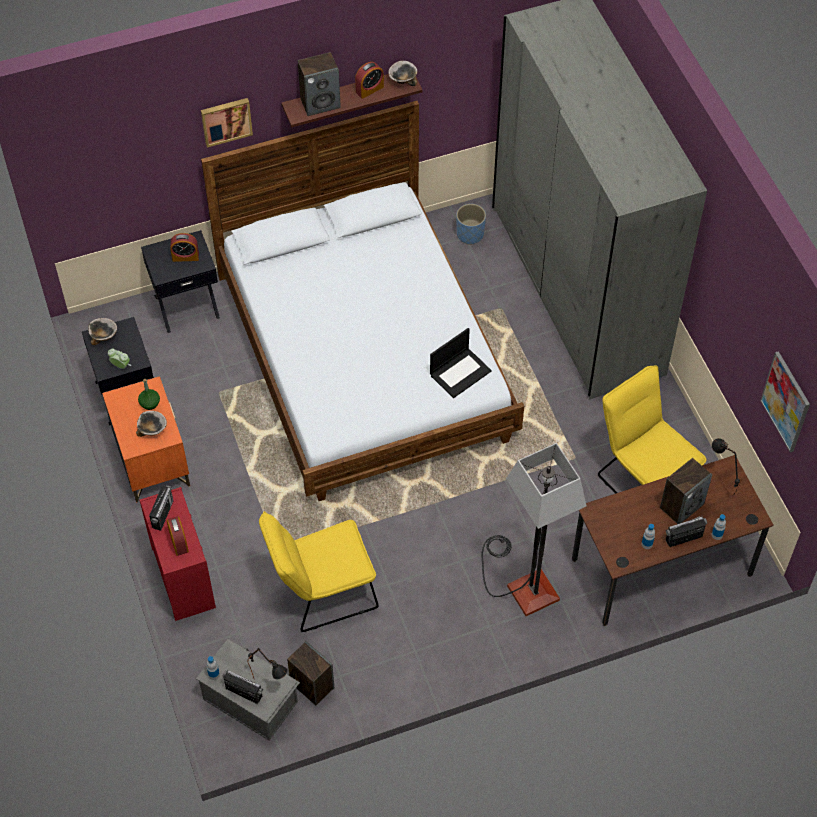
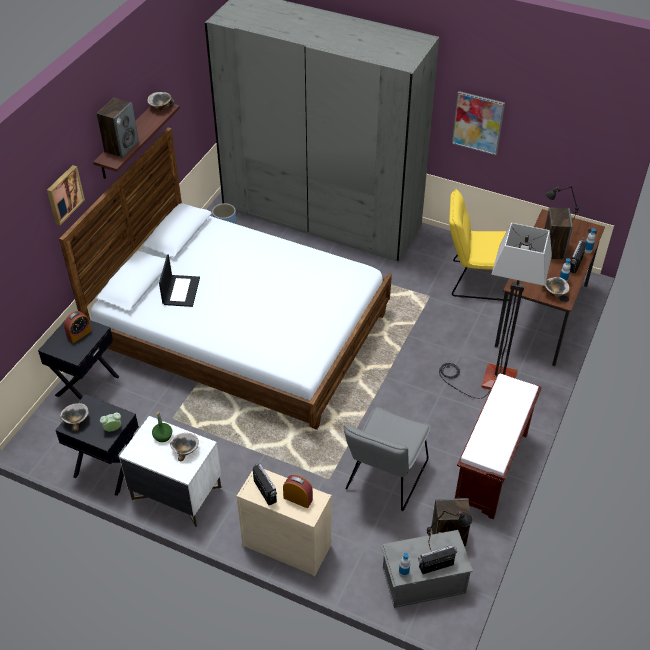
camera: 45 degrees left, 10 degrees down
orange nightstand [102,376,190,503] -> white nightstand [119,416,221,527]
red dresser [140,487,216,621] -> beige dresser [237,469,332,577]
yellow chair [259,511,379,632] -> grey chair [344,406,431,511]
alarm clock [355,62,384,99] -> none
laptop [430,328,492,398] -> laptop moved to [159,254,200,307]
picture [760,351,810,452] -> picture moved to [452,91,505,155]
none -> brown bench [454,374,541,519]
none -> bowl [542,277,569,297]

